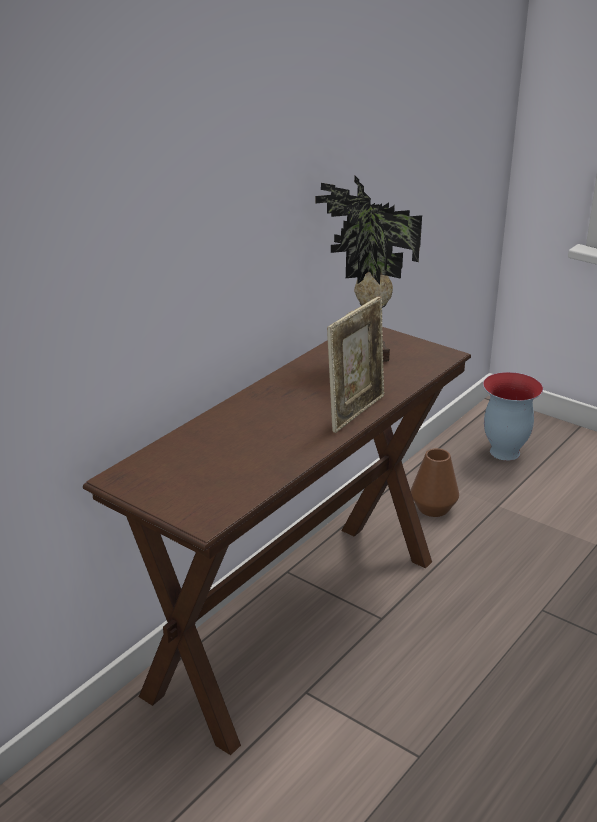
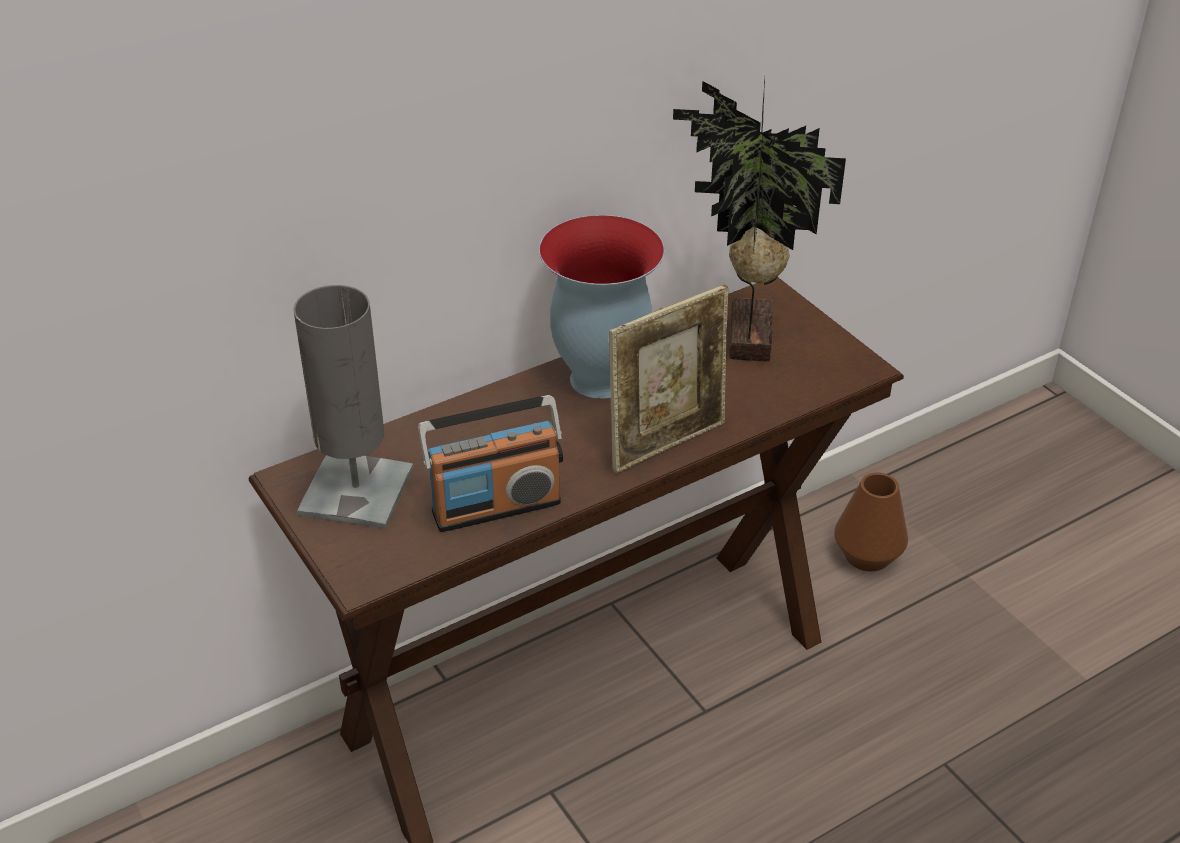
camera: 20 degrees right, 10 degrees up
vase [483,372,543,461] -> vase moved to [539,215,665,399]
none -> grey table lamp [294,285,413,529]
none -> radio [418,395,563,532]

